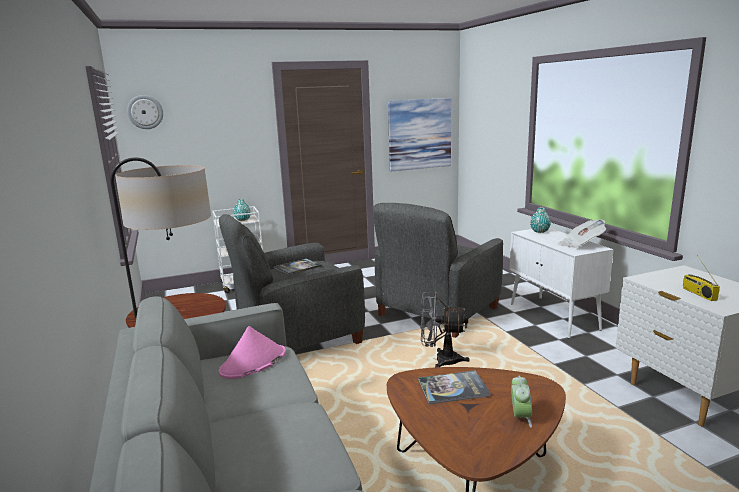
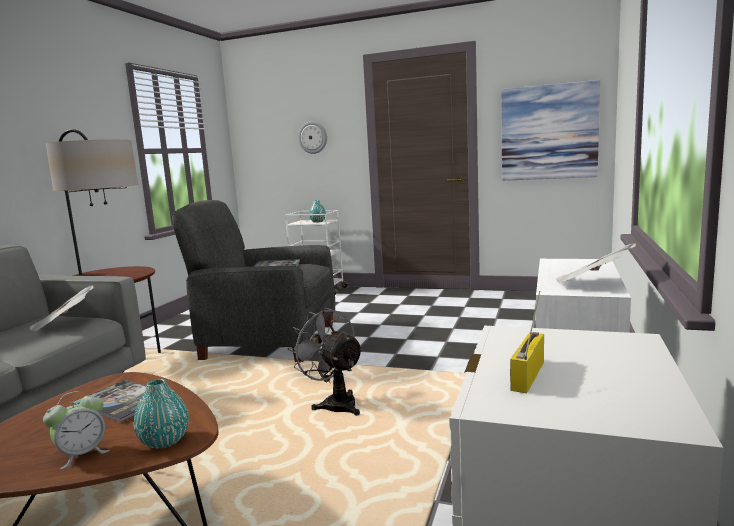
camera: 40 degrees right, 5 degrees down
wall clock [127,95,163,129] -> wall clock moved to [298,121,327,154]
pink hat [219,326,286,379] -> newspaper [29,286,94,331]
grey armchair [372,203,503,338] -> none
turquoise vase [530,207,551,233] -> turquoise vase moved to [134,379,189,449]

